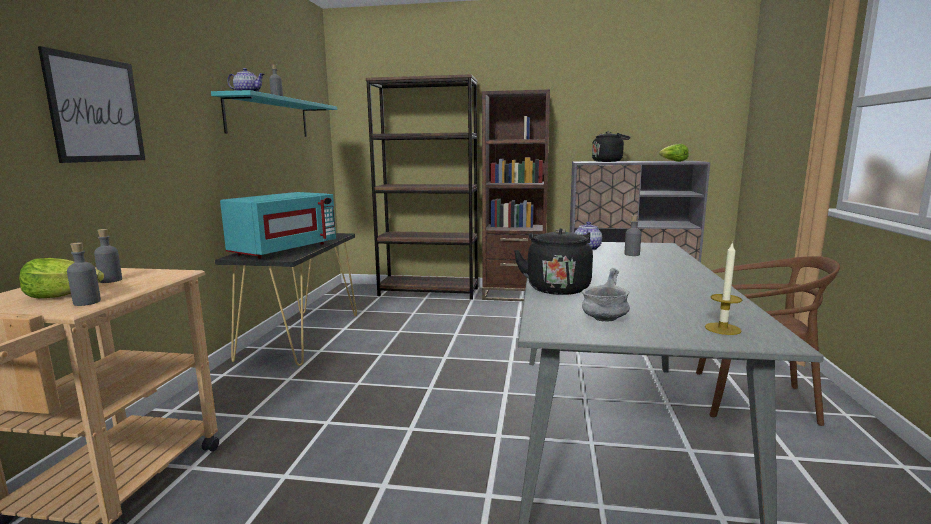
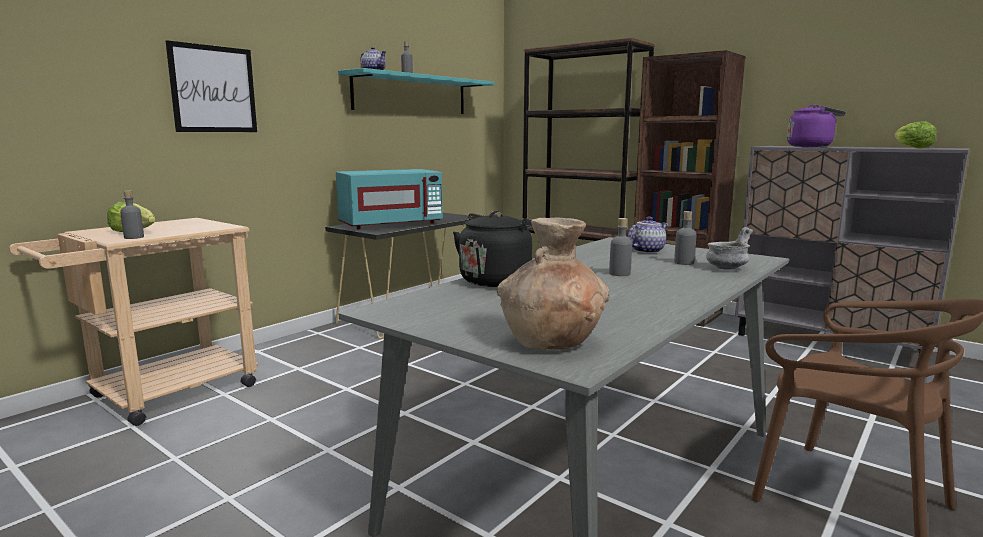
camera: 30 degrees right, 0 degrees up
grey bottle [94,229,122,283] -> grey bottle moved to [609,218,632,276]
grey bowl [582,268,630,322] -> grey bowl moved to [706,227,753,270]
black kettle [592,131,630,162] -> purple kettle [787,104,846,147]
candle [705,242,742,335] -> brown vase [497,218,609,350]

